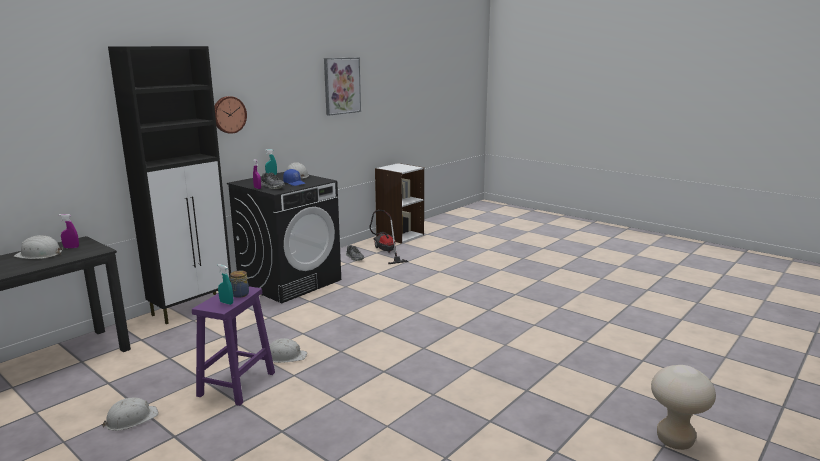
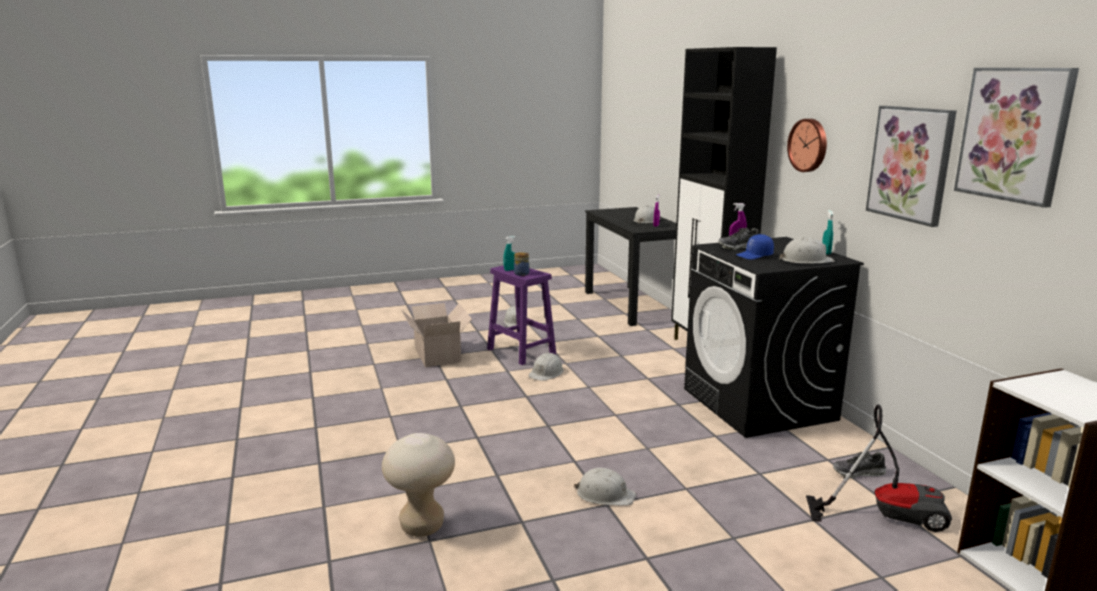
camera: 120 degrees right, 0 degrees up
beige stool [651,365,716,450] -> beige stool moved to [382,433,455,537]
none -> cardboard box [401,303,472,367]
none -> white hard hat [574,468,636,506]
none -> picture [866,106,957,227]

